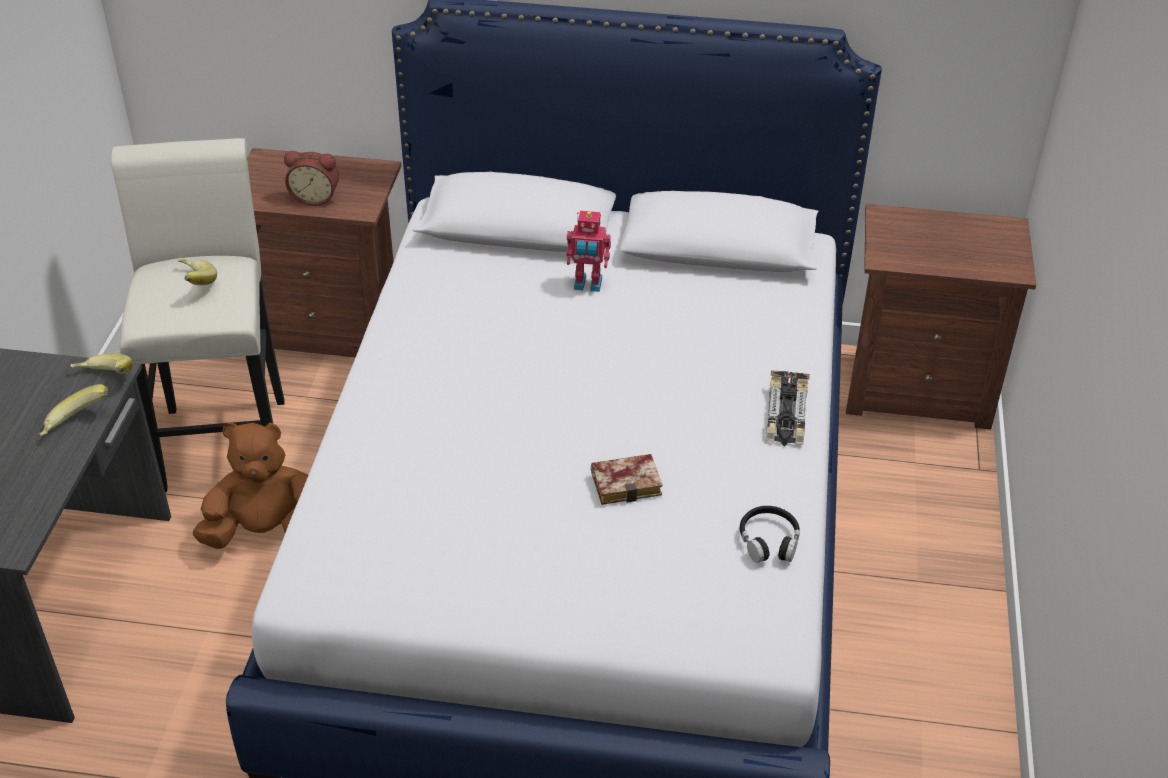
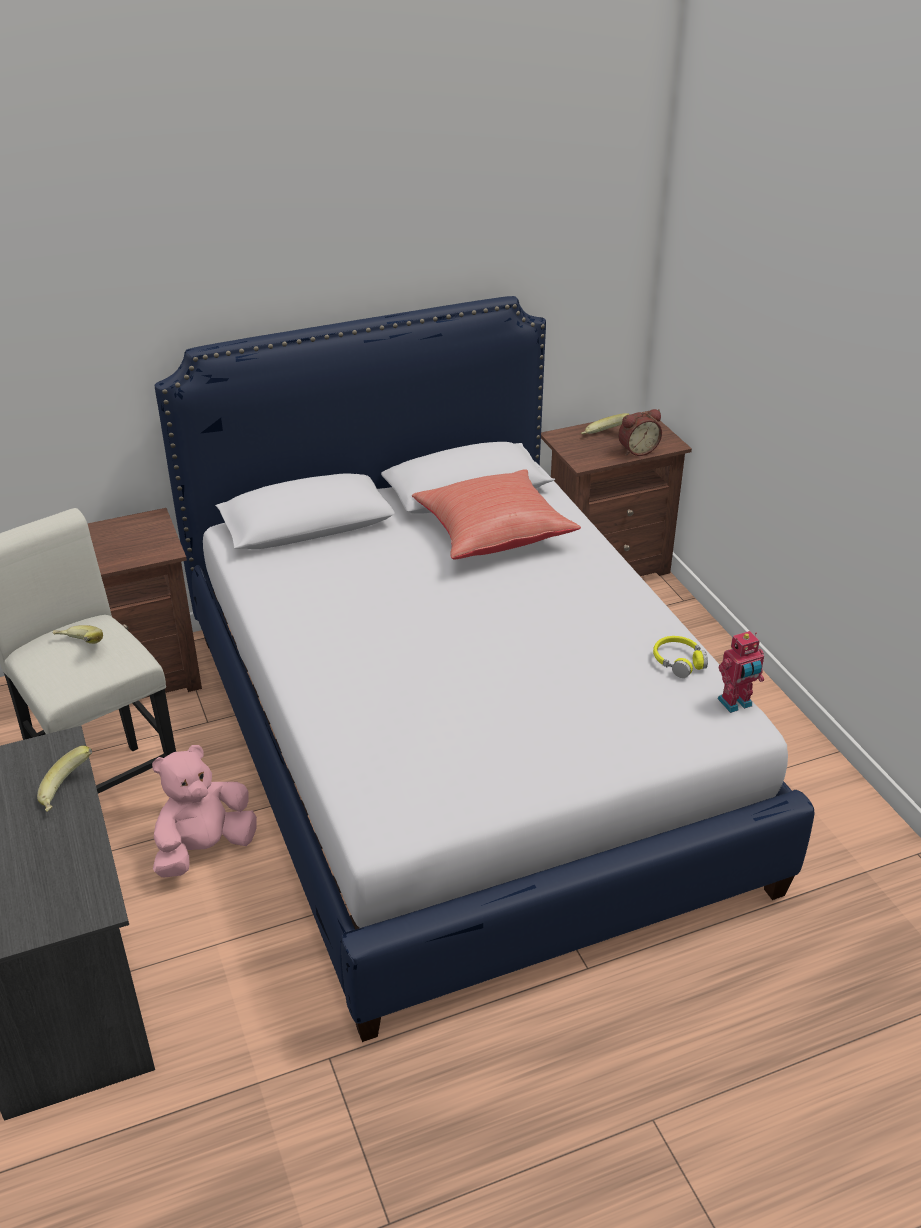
camera: 30 degrees left, 5 degrees down
banana [70,353,133,374] -> banana moved to [581,413,630,435]
brown plush toy [193,422,308,549] -> pink plush toy [152,745,257,878]
alarm clock [284,151,339,206] -> alarm clock moved to [618,409,662,456]
toy robot [566,211,611,292] -> toy robot moved to [718,631,764,713]
book [591,454,663,505] -> none
black headphones [739,506,800,563] -> yellow headphones [653,636,708,678]
toy car [766,370,810,446] -> none
none -> red pillow [412,469,581,559]

